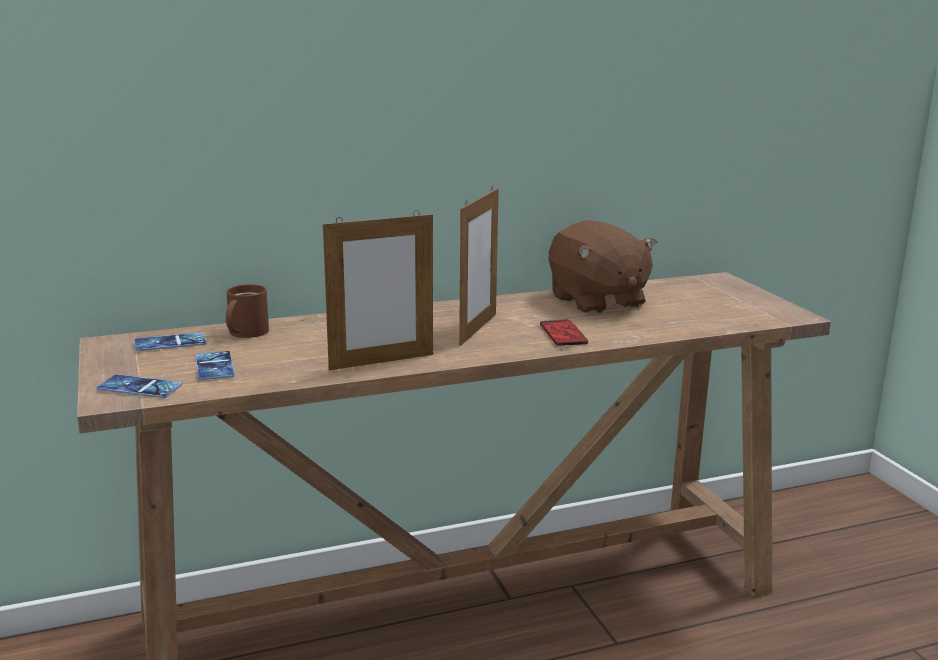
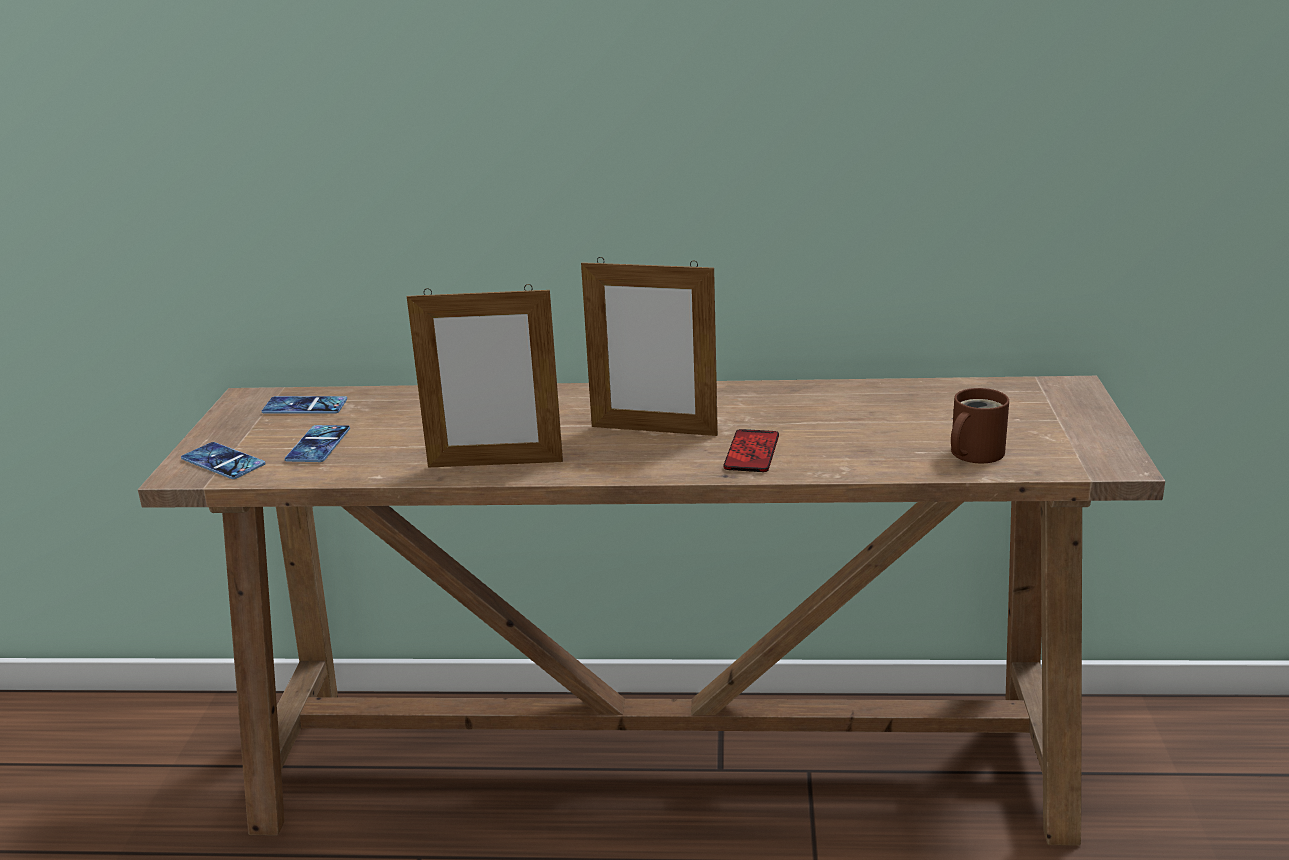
camera: 25 degrees right, 5 degrees up
brown mug [226,284,269,338] -> brown mug moved to [951,388,1009,463]
picture frame [459,186,499,346] -> picture frame turned 60 degrees clockwise [581,257,718,436]
brown plush toy [549,220,657,314] -> none

